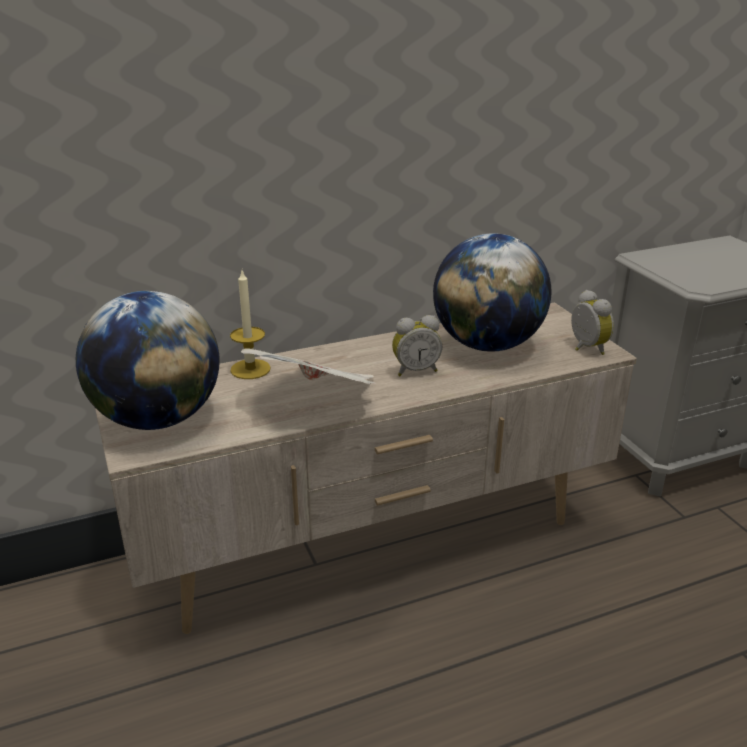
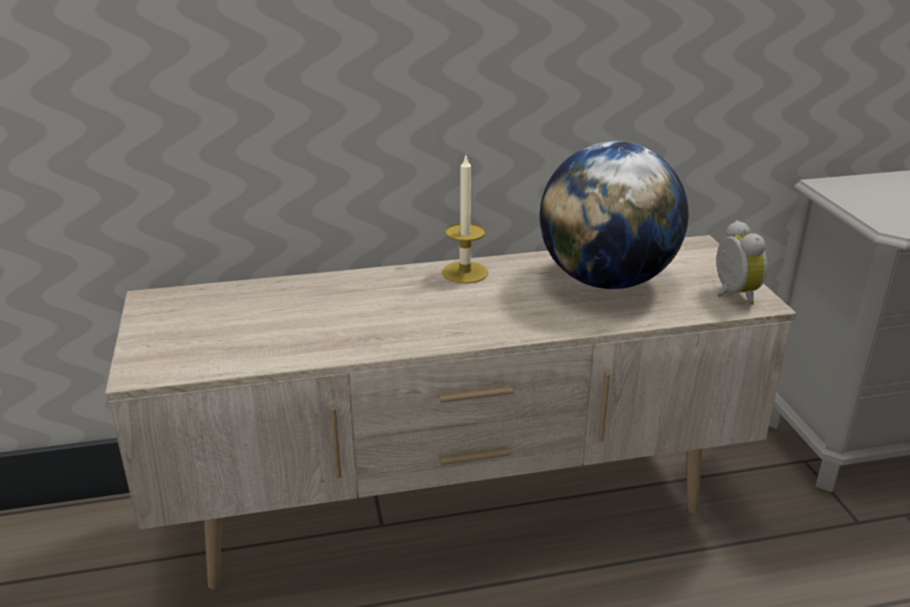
camera: 10 degrees right, 0 degrees up
globe [76,291,220,430] -> none
candle [230,271,271,379] -> candle moved to [442,156,488,284]
newspaper [241,348,377,385] -> none
alarm clock [392,315,442,376] -> none

